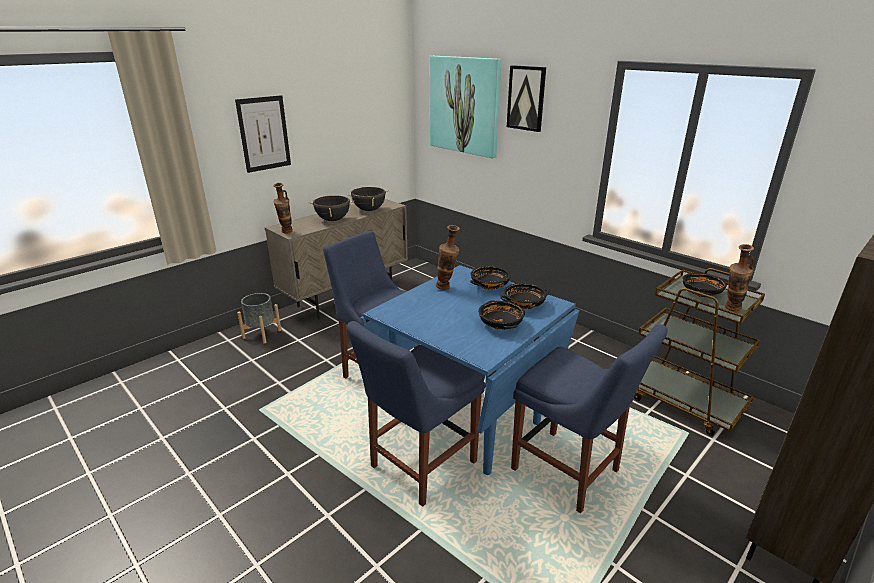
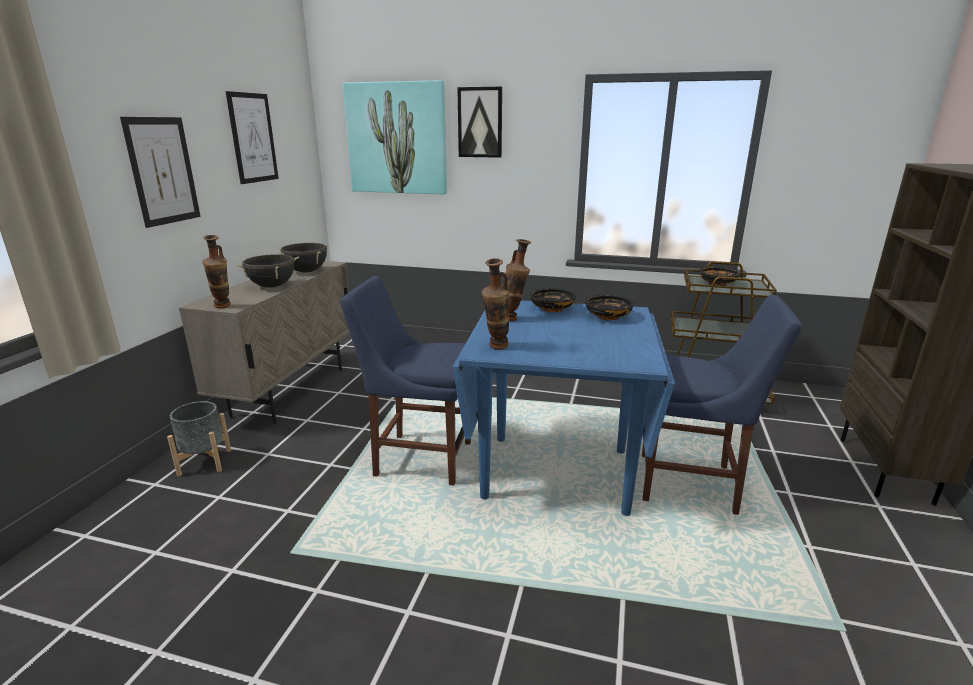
camera: 30 degrees left, 5 degrees down
blue chair [347,321,485,507] -> none
black bowl [478,301,525,330] -> none
vase [725,244,754,312] -> vase moved to [482,258,510,350]
none -> picture [225,91,279,184]

